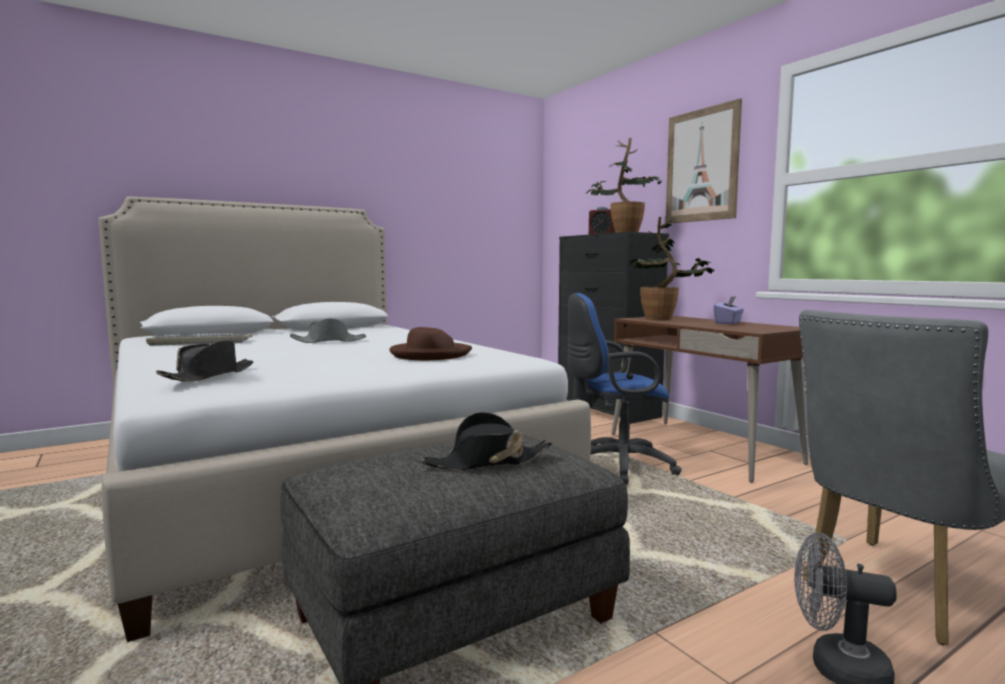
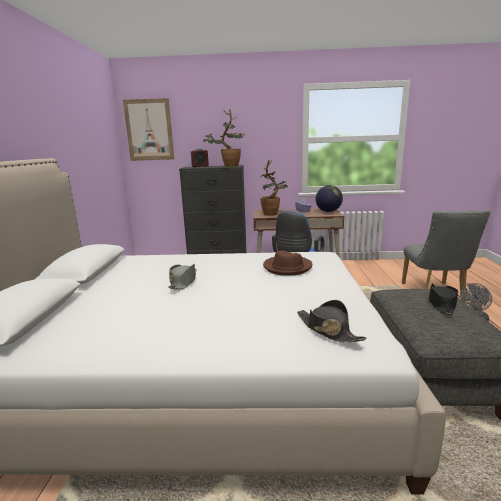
camera: 55 degrees left, 10 degrees up
keyboard [146,333,253,346] -> none
picture [665,98,742,224] -> picture moved to [123,98,174,161]
none -> globe [316,185,343,212]

